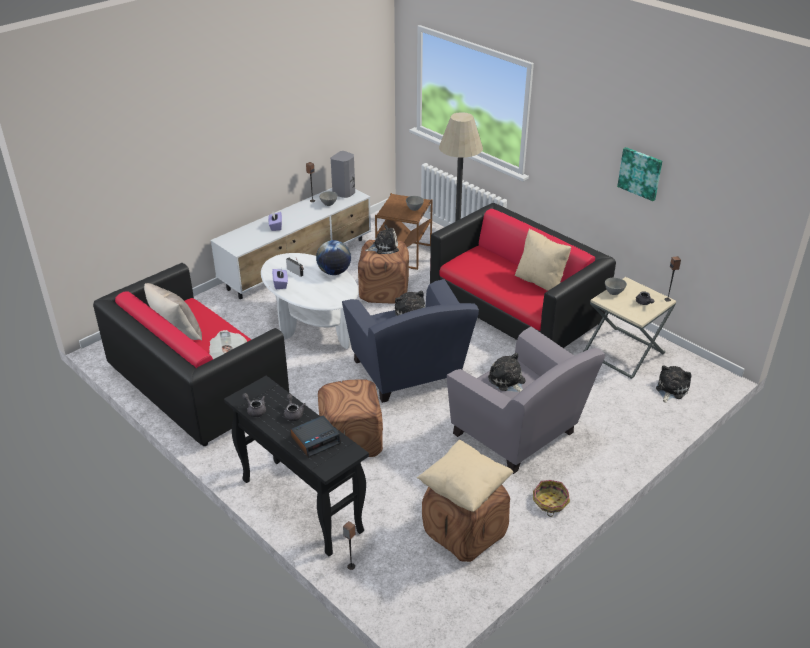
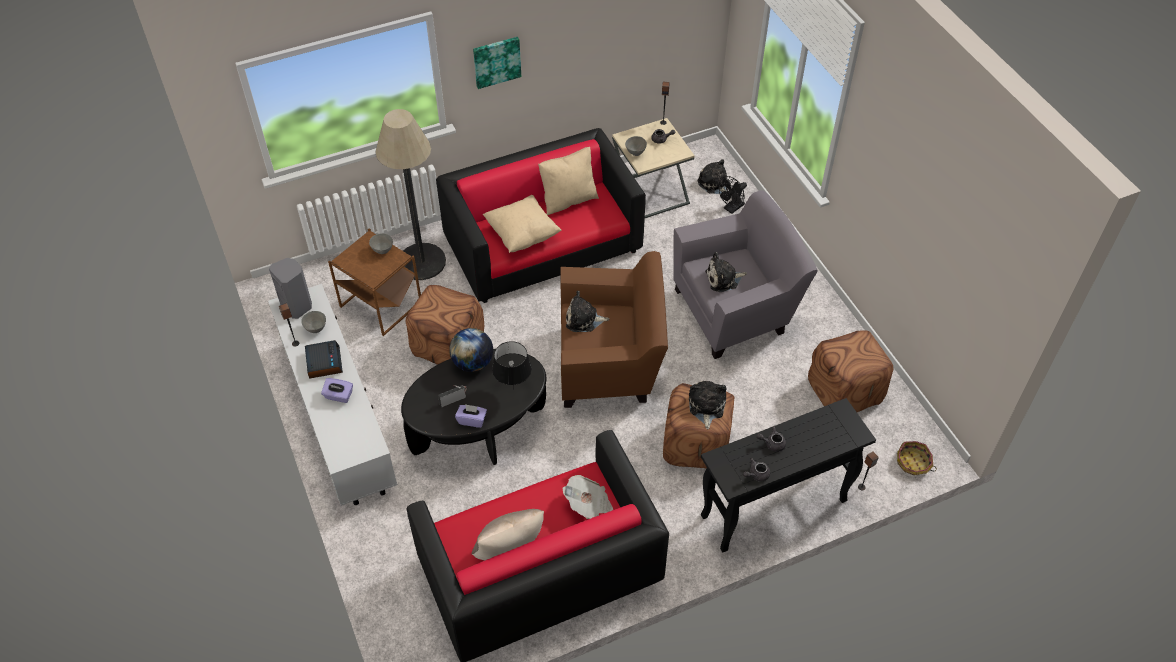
camera: 70 degrees left, 15 degrees up
white coffee table [261,253,358,349] -> black coffee table [401,349,546,465]
alarm clock [290,415,341,458] -> alarm clock moved to [305,340,343,379]
blue armchair [342,279,479,403] -> brown armchair [560,251,668,408]
plush toy [365,224,399,254] -> plush toy moved to [689,381,726,429]
beige pillow [417,440,513,512] -> beige pillow moved to [483,195,562,253]
basket [533,480,570,517] -> basket moved to [897,441,937,475]
picture [617,147,662,201] -> picture moved to [473,37,521,89]
none -> black table lamp [492,341,532,390]
none -> black fan [719,176,747,214]

